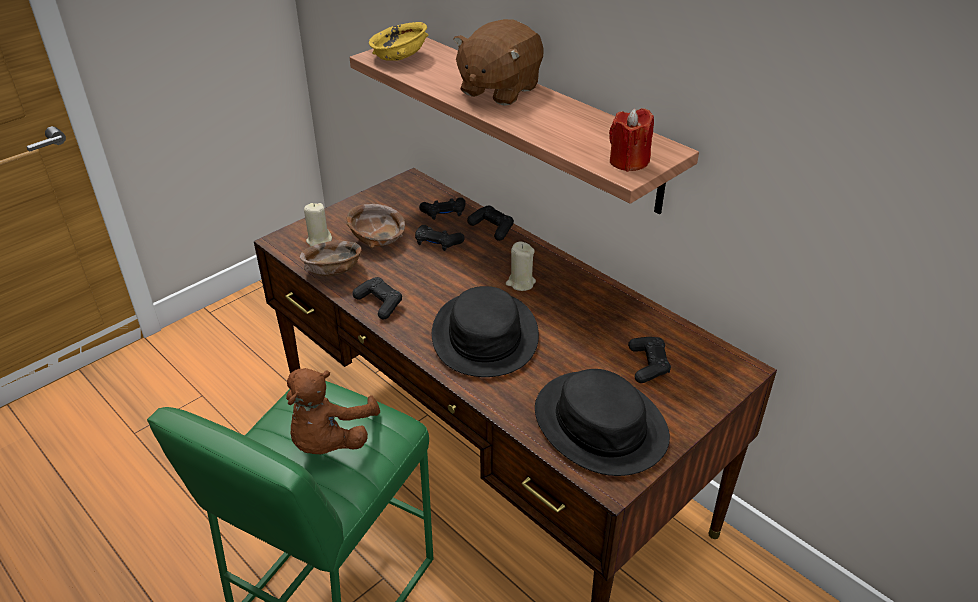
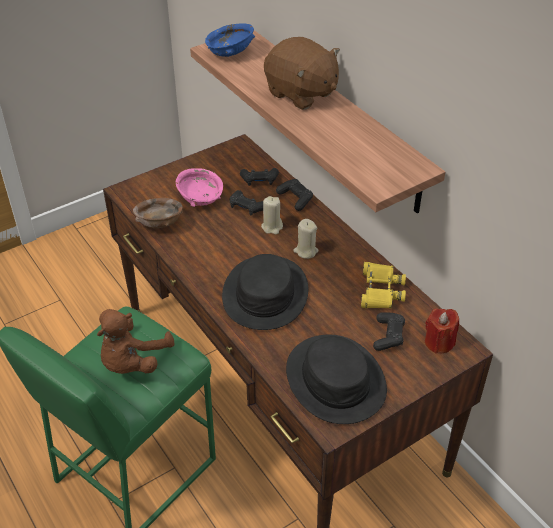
camera: 10 degrees right, 5 degrees up
beige candle [304,203,332,246] -> beige candle moved to [261,196,283,234]
brown bowl [347,204,405,248] -> pink bowl [176,168,223,207]
black game controller [352,277,402,319] -> none
yellow bowl [369,22,428,61] -> blue bowl [205,23,255,57]
brown plush toy [453,19,544,106] -> brown plush toy turned 90 degrees counterclockwise [264,37,340,110]
red candle [609,108,654,172] -> red candle moved to [425,308,459,354]
none -> yellow binoculars [361,262,406,308]

